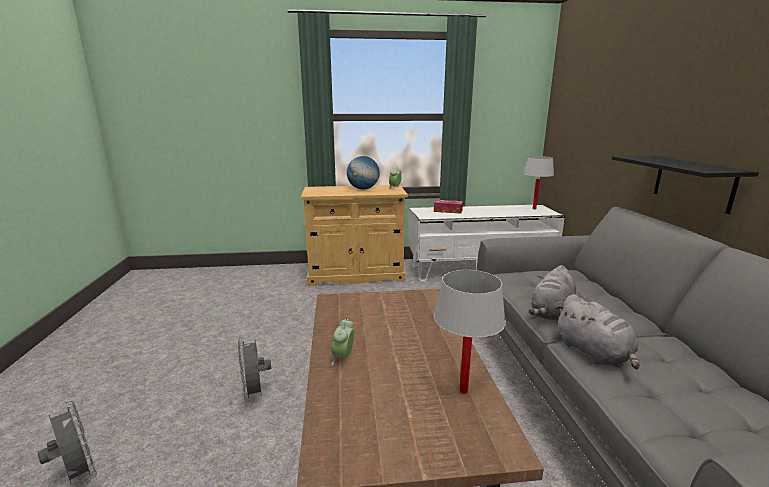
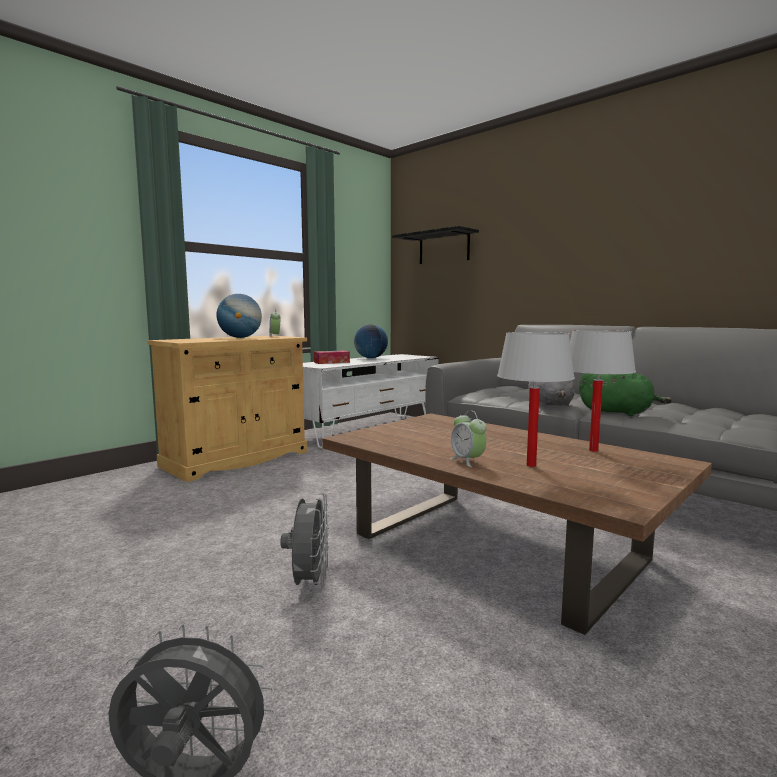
camera: 40 degrees left, 10 degrees down
grey fan [238,337,271,402] -> grey fan turned 120 degrees counterclockwise [280,493,330,592]
white table lamp [523,156,554,210] -> white table lamp moved to [497,332,575,467]
grey plush toy [556,294,640,369] -> green plush toy [579,373,672,416]
black shelf [612,156,759,214] -> black shelf moved to [392,226,479,264]
none -> globe [354,324,388,358]

